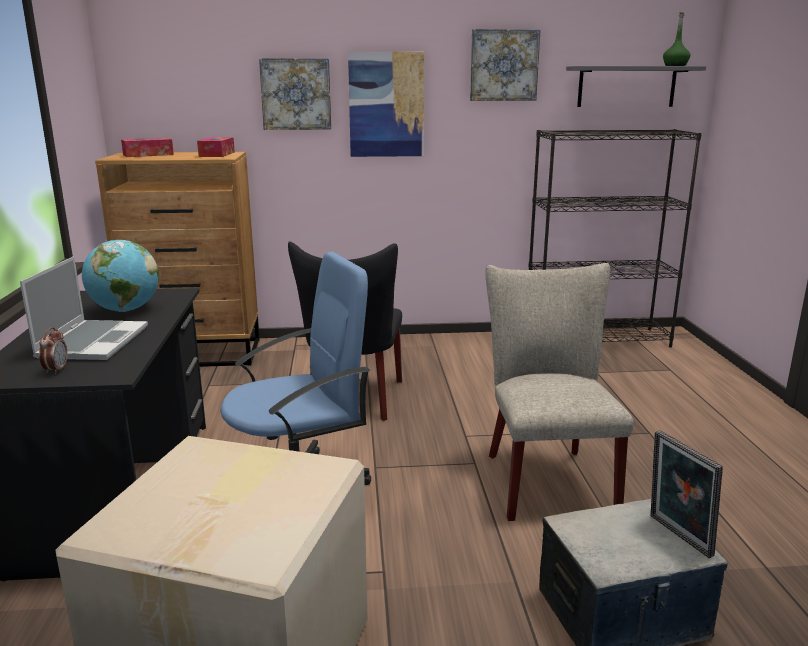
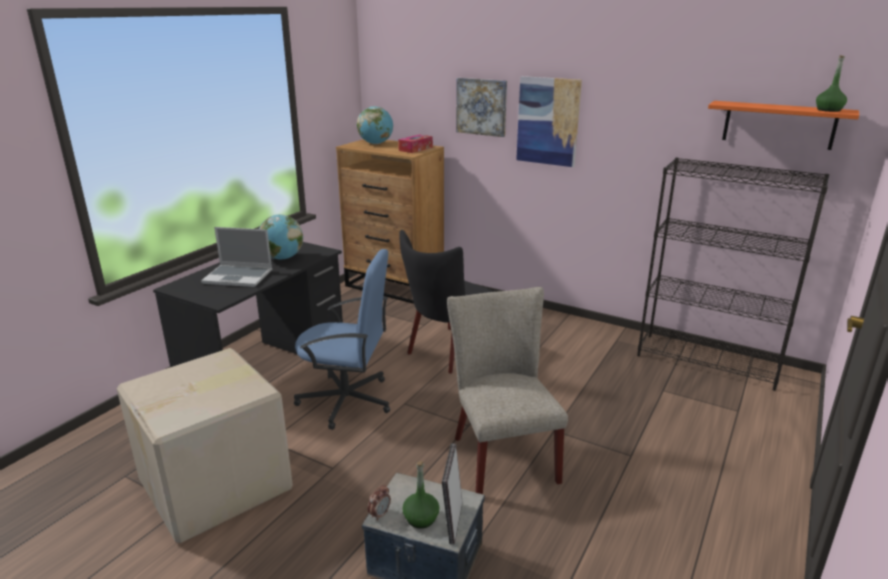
camera: 35 degrees right, 5 degrees up
laptop [20,256,148,360] -> laptop turned 60 degrees clockwise [201,227,272,287]
alarm clock [39,327,67,374] -> alarm clock moved to [367,485,391,521]
tissue box [121,138,174,157] -> globe [357,106,393,144]
picture [470,29,541,101] -> none
beige chair [486,263,634,521] -> beige chair turned 45 degrees counterclockwise [447,287,568,494]
grey shelf [566,66,706,107] -> orange shelf [708,101,859,150]
none -> green bottle [402,461,439,529]

